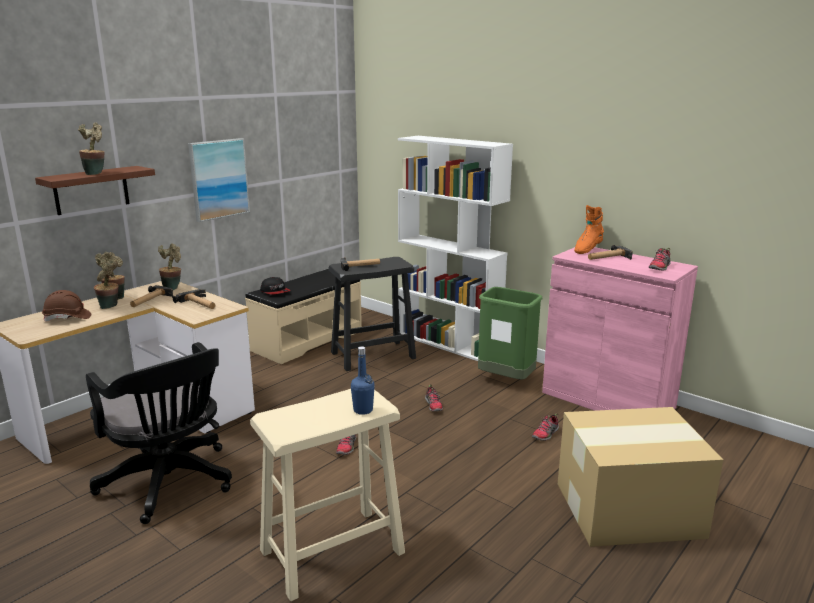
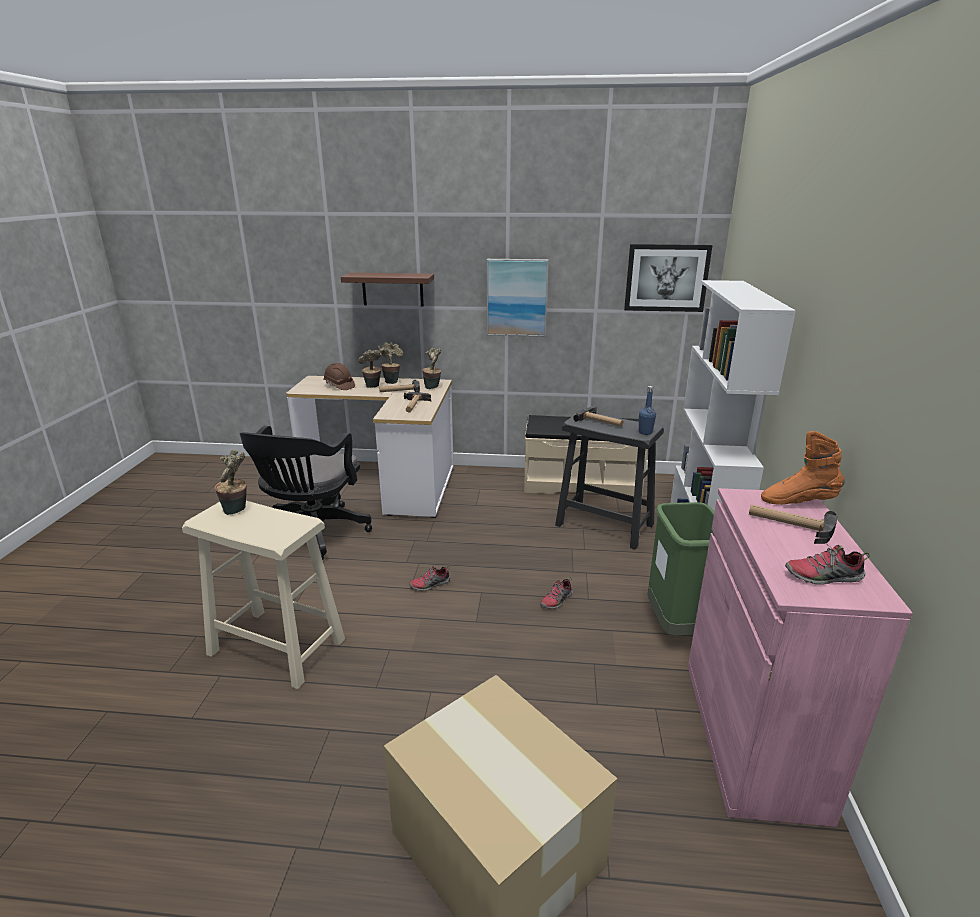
camera: 55 degrees right, 5 degrees up
potted plant [78,123,105,175] -> potted plant moved to [215,450,247,515]
cap [260,277,291,295] -> none
blue bottle [351,346,375,415] -> blue bottle moved to [639,386,656,435]
shoe [532,413,559,441] -> none
none -> picture [624,244,712,312]

